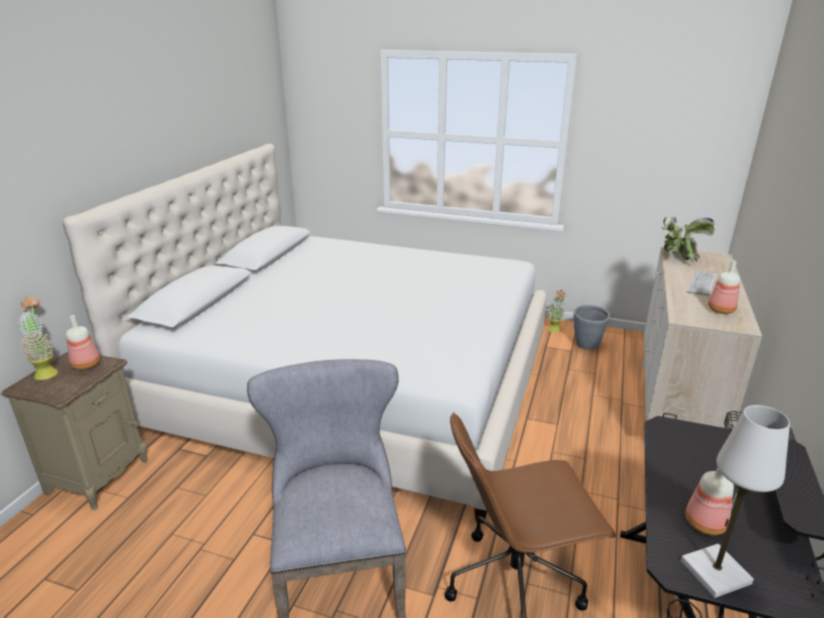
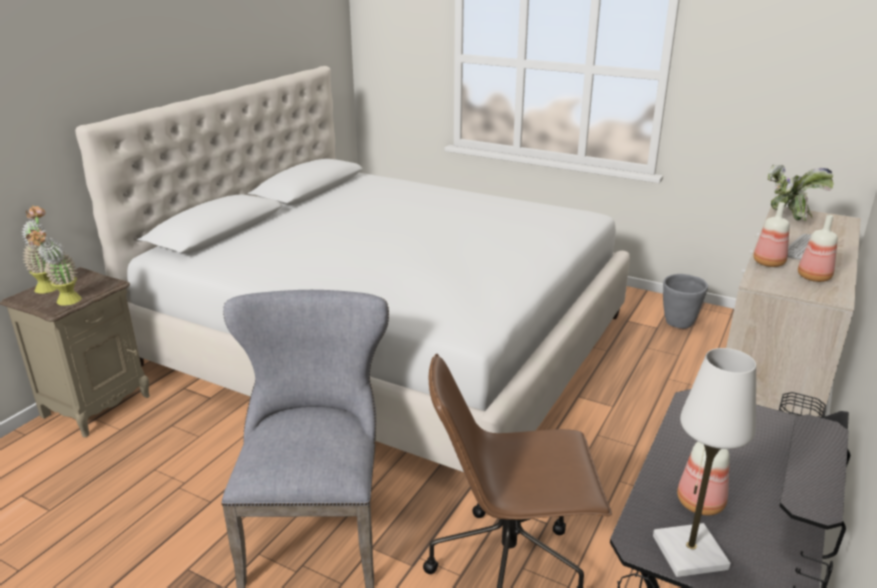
camera: 10 degrees right, 0 degrees up
bottle [66,315,100,370] -> bottle moved to [753,202,790,267]
potted plant [547,290,566,333] -> potted plant moved to [26,228,82,306]

